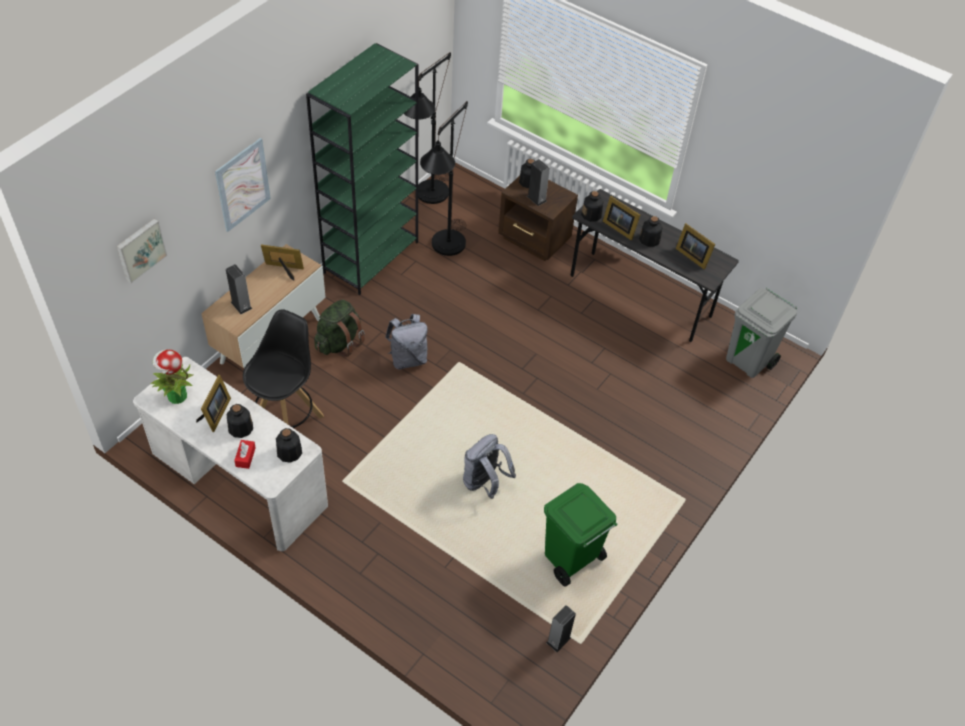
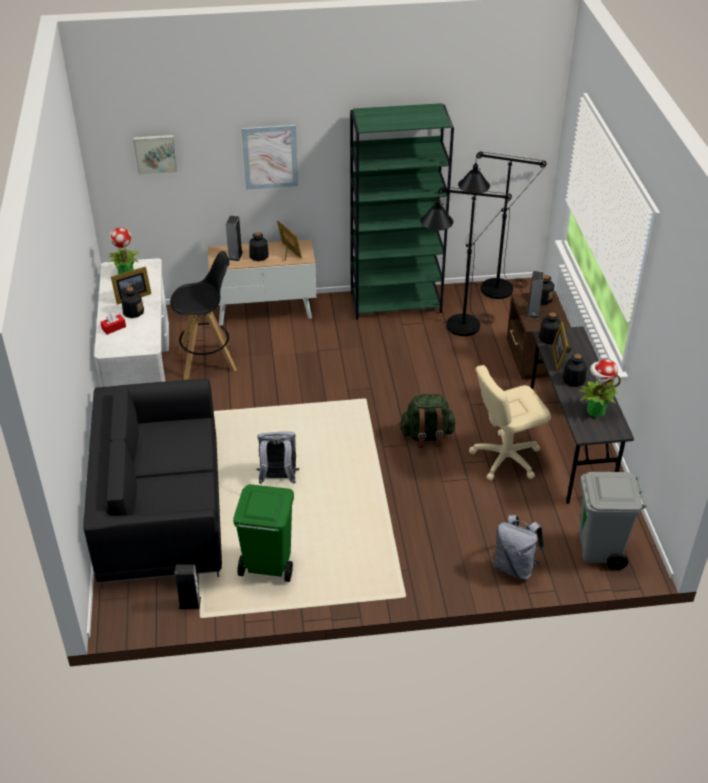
camera: 50 degrees right, 10 degrees down
bottle [276,428,302,463] -> bottle moved to [249,232,269,261]
green backpack [314,299,365,358] -> green backpack moved to [399,394,456,448]
grey backpack [385,314,428,370] -> grey backpack moved to [494,515,544,580]
picture frame [676,223,715,270] -> potted plant [579,359,621,417]
none -> black sofa [83,379,222,589]
none -> beige office chair [469,365,551,480]

